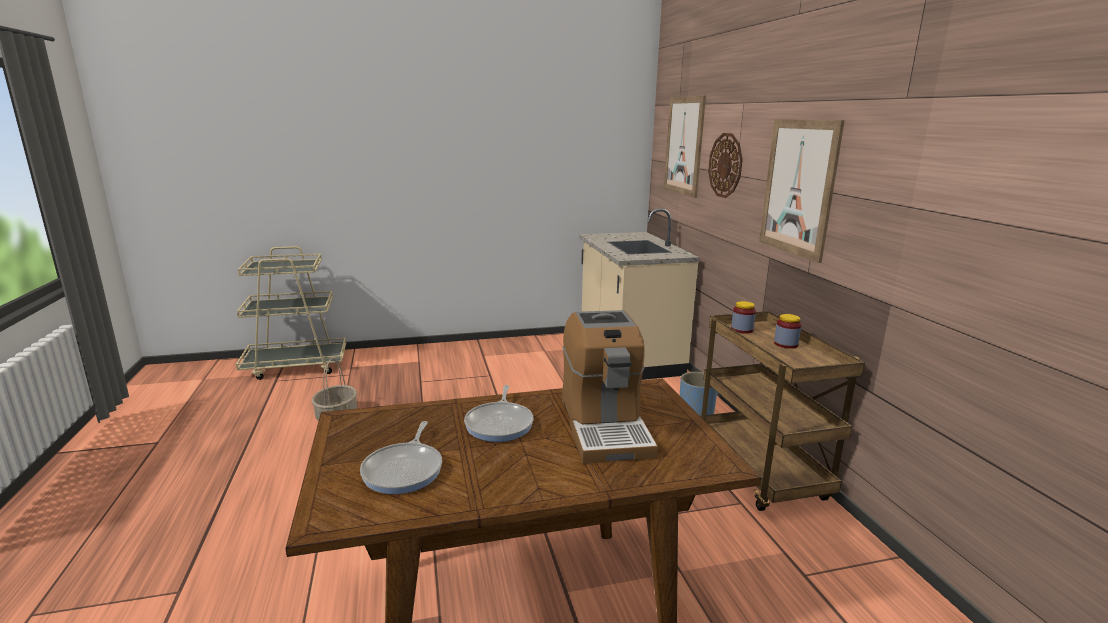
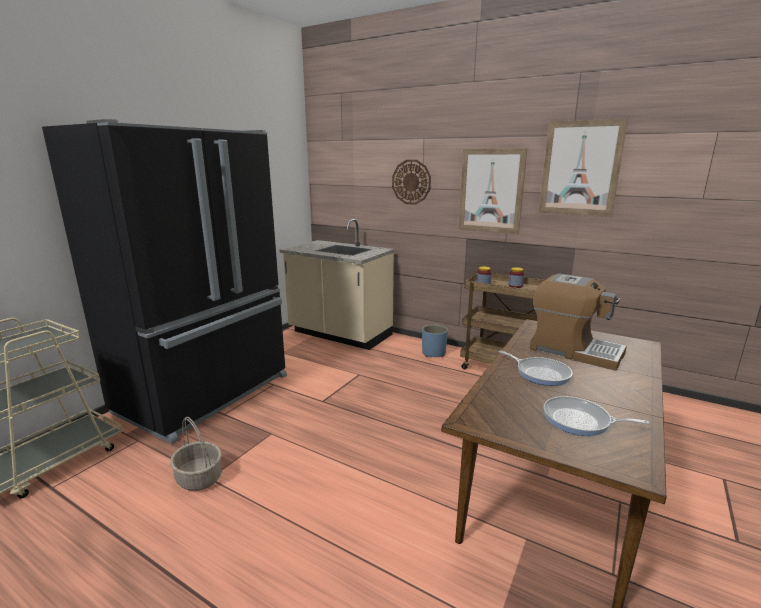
camera: 45 degrees left, 0 degrees up
frying pan [360,421,442,494] -> frying pan turned 150 degrees clockwise [543,396,649,436]
picture [664,96,706,198] -> picture moved to [539,119,628,217]
none -> black fridge [42,119,287,444]

